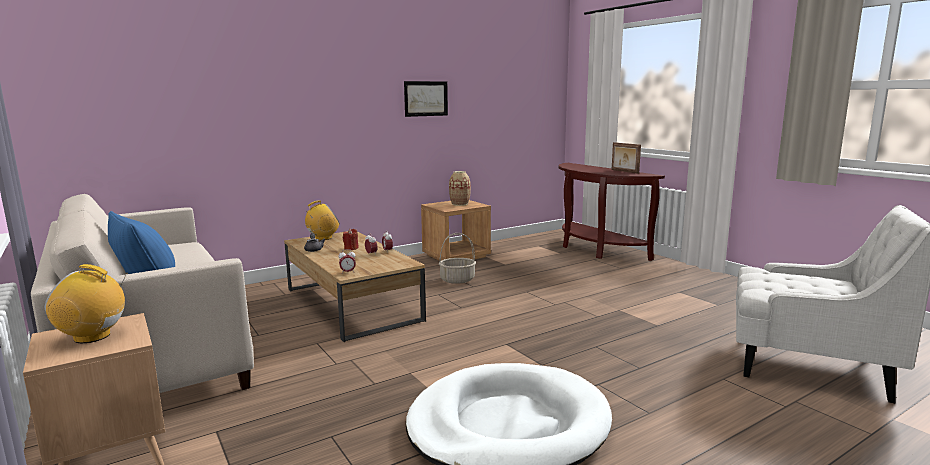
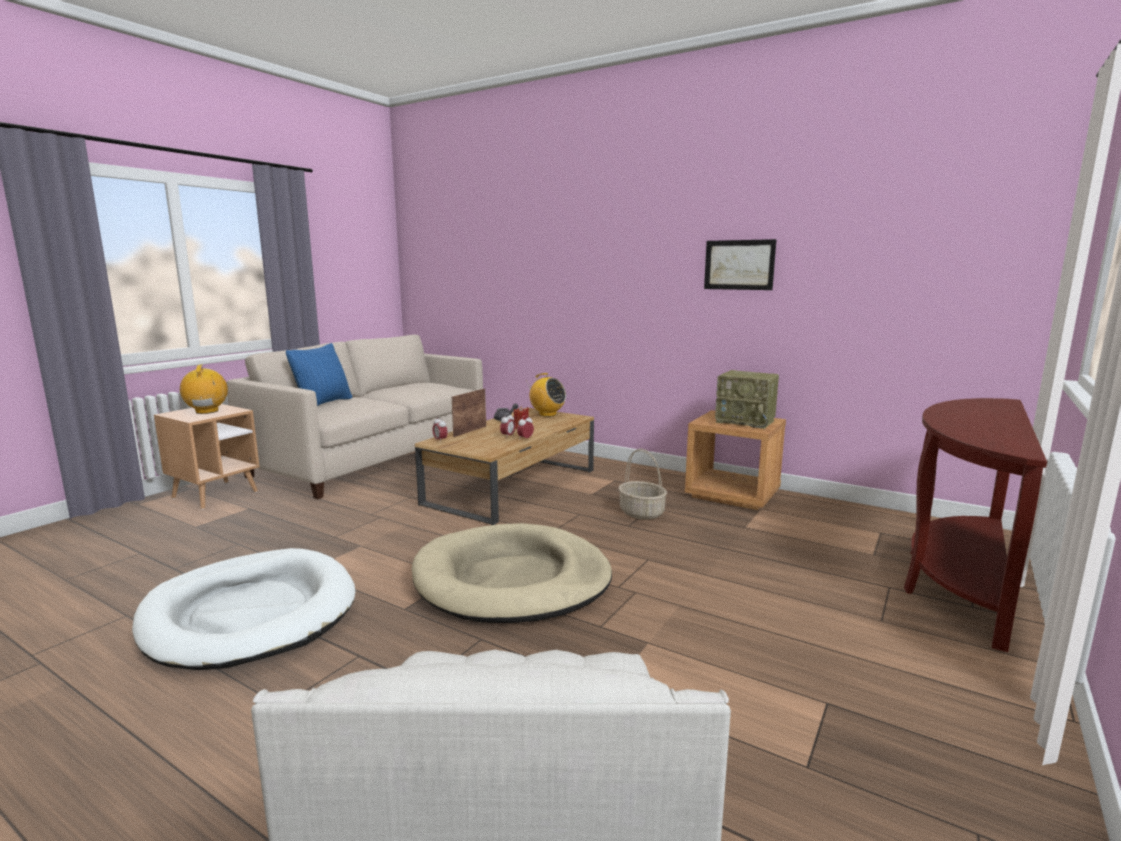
camera: 65 degrees right, 0 degrees up
vase [449,171,471,206] -> radio [715,370,779,429]
picture frame [612,142,641,174] -> picture frame moved to [452,388,486,437]
none -> beige dog bed [412,523,612,623]

